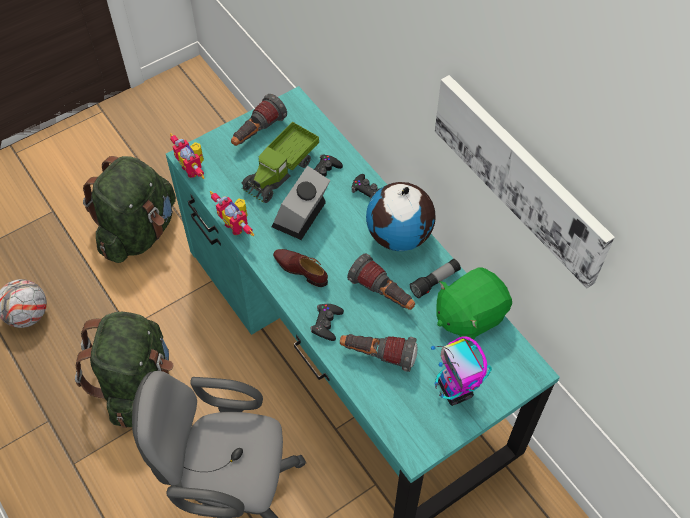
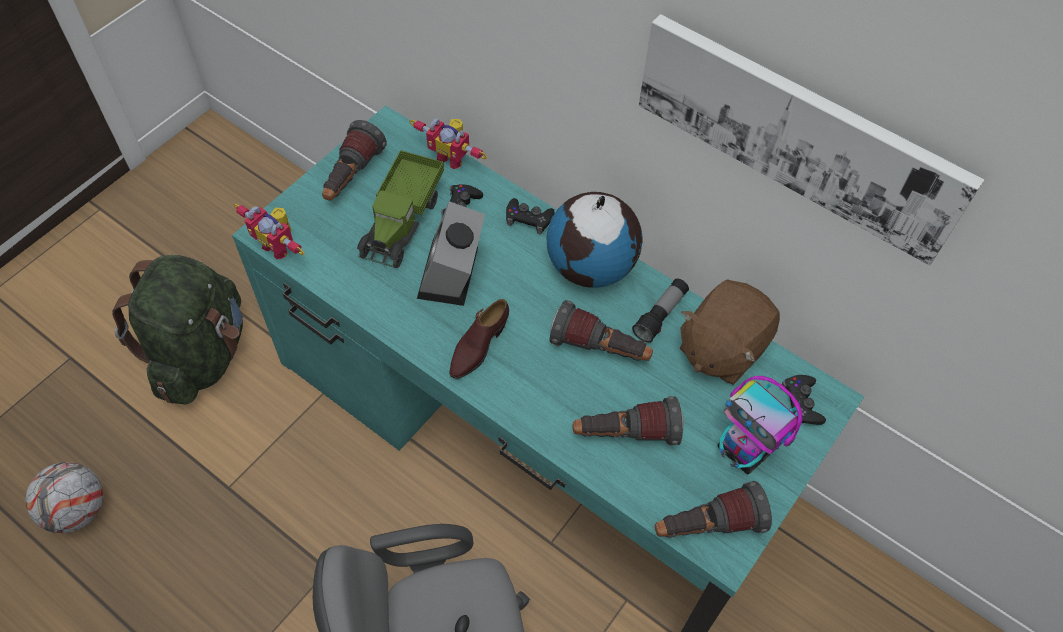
camera: 20 degrees left, 0 degrees up
green backpack [75,312,174,428] -> none
toy robot [210,191,254,236] -> toy robot moved to [410,118,487,169]
brown shoe [273,249,328,287] -> brown shoe turned 75 degrees counterclockwise [449,299,509,379]
black game controller [310,304,344,341] -> black game controller moved to [781,375,826,425]
green plush toy [436,267,512,342] -> brown plush toy [680,279,780,385]
none -> flashlight [655,481,772,538]

